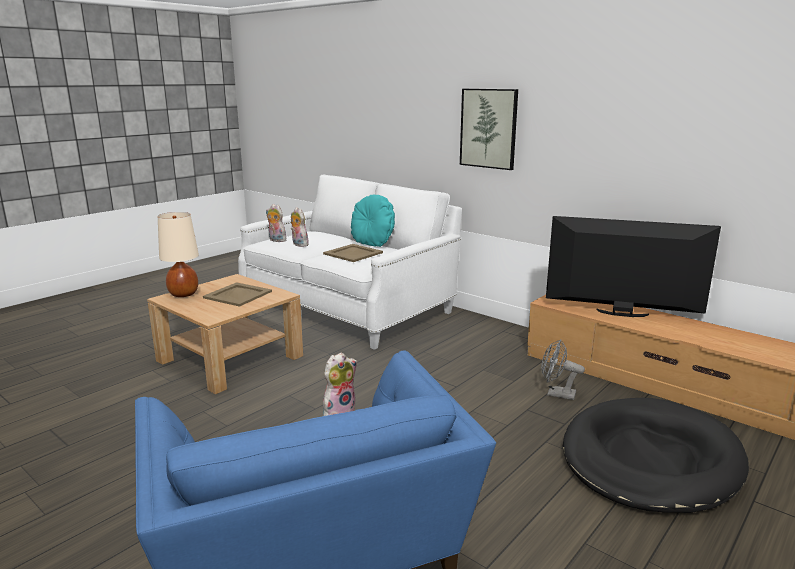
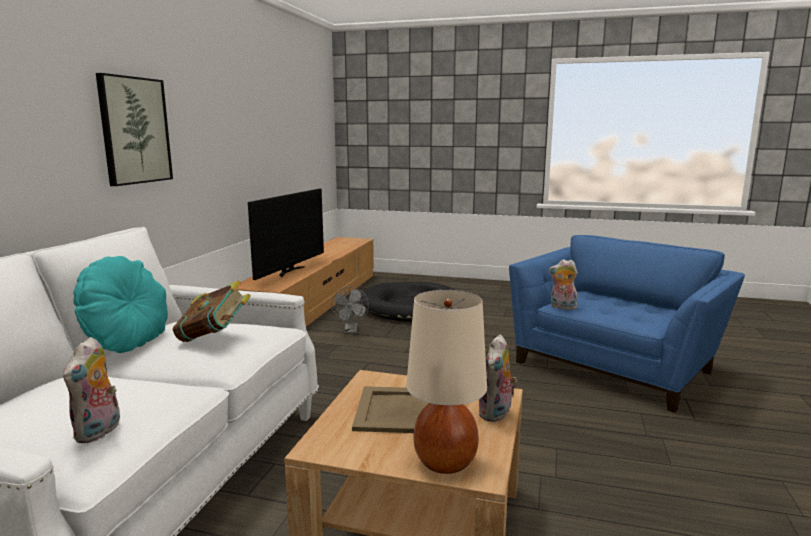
camera: 115 degrees left, 5 degrees down
plush toy [291,207,309,247] -> plush toy moved to [478,334,517,422]
beige tray [323,244,383,262] -> book [173,281,251,342]
television [546,216,721,317] -> television turned 150 degrees counterclockwise [248,189,324,280]

